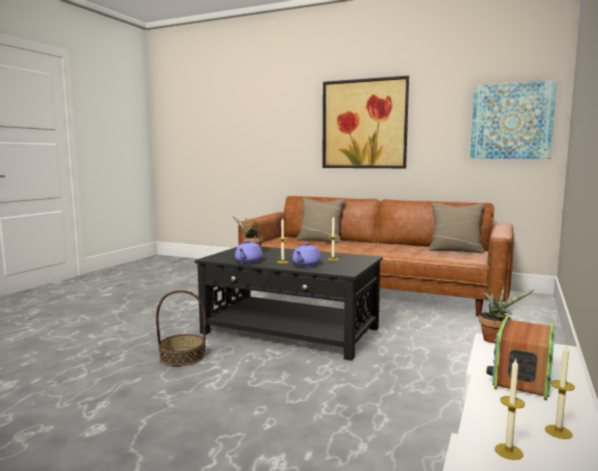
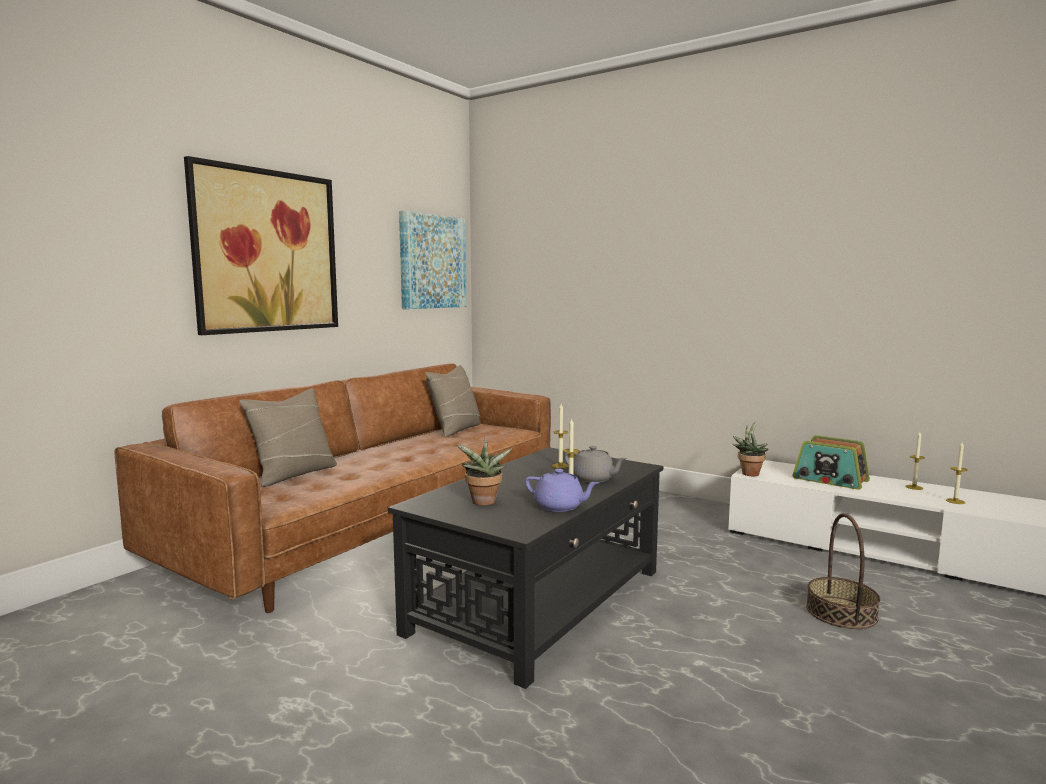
camera: 80 degrees left, 0 degrees up
basket [156,290,206,366] -> basket moved to [806,513,880,629]
purple teapot [292,242,321,267] -> grey teapot [564,446,627,483]

